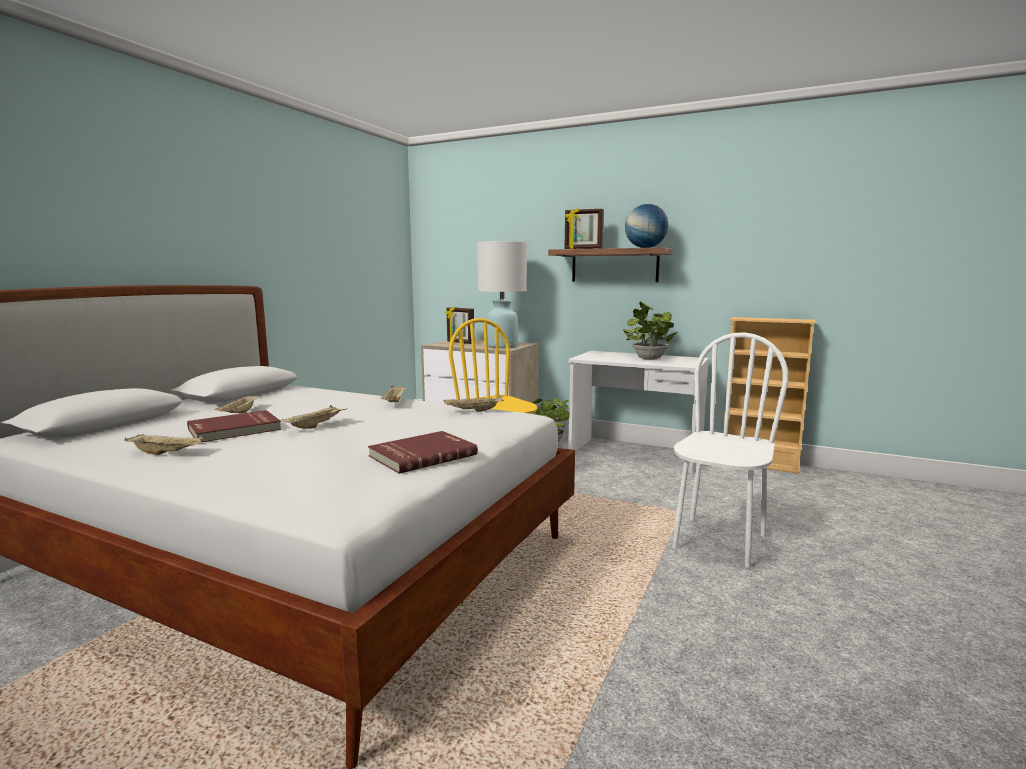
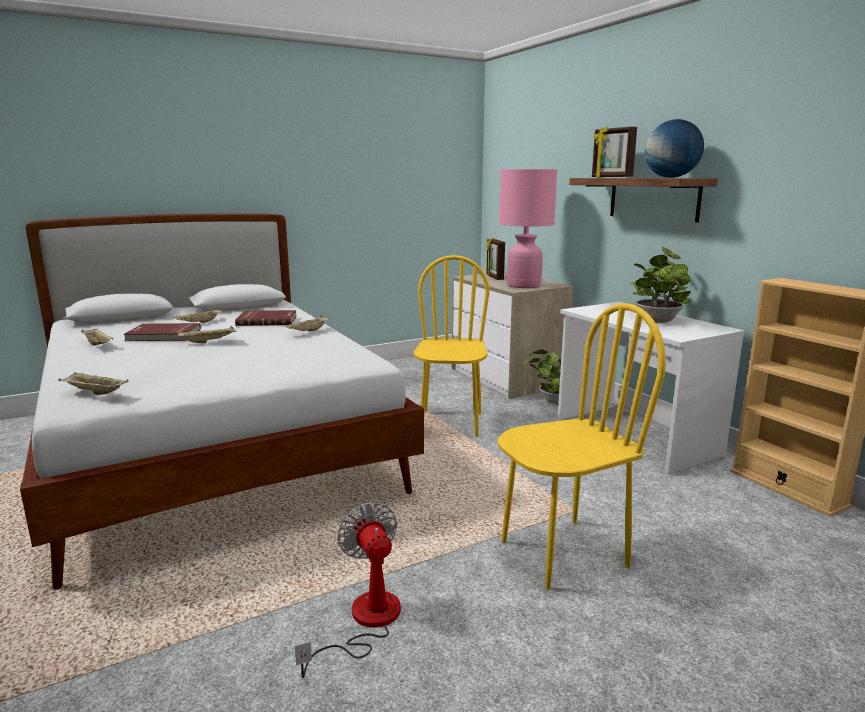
camera: 35 degrees right, 5 degrees up
red book [368,431,478,474] -> red book moved to [235,310,297,326]
beige tray [444,396,504,412] -> beige tray moved to [58,372,129,395]
white table lamp [477,241,527,348] -> pink table lamp [499,169,557,288]
white chair [672,332,789,568] -> yellow chair [498,303,666,590]
none -> fan [295,502,401,678]

